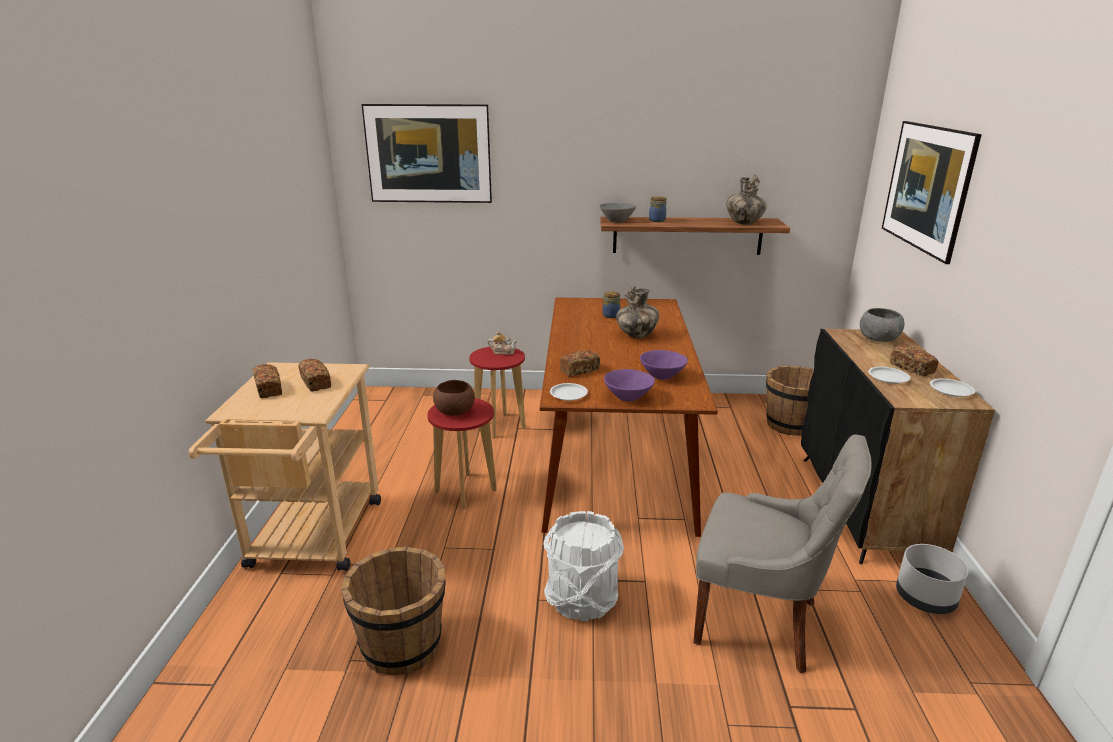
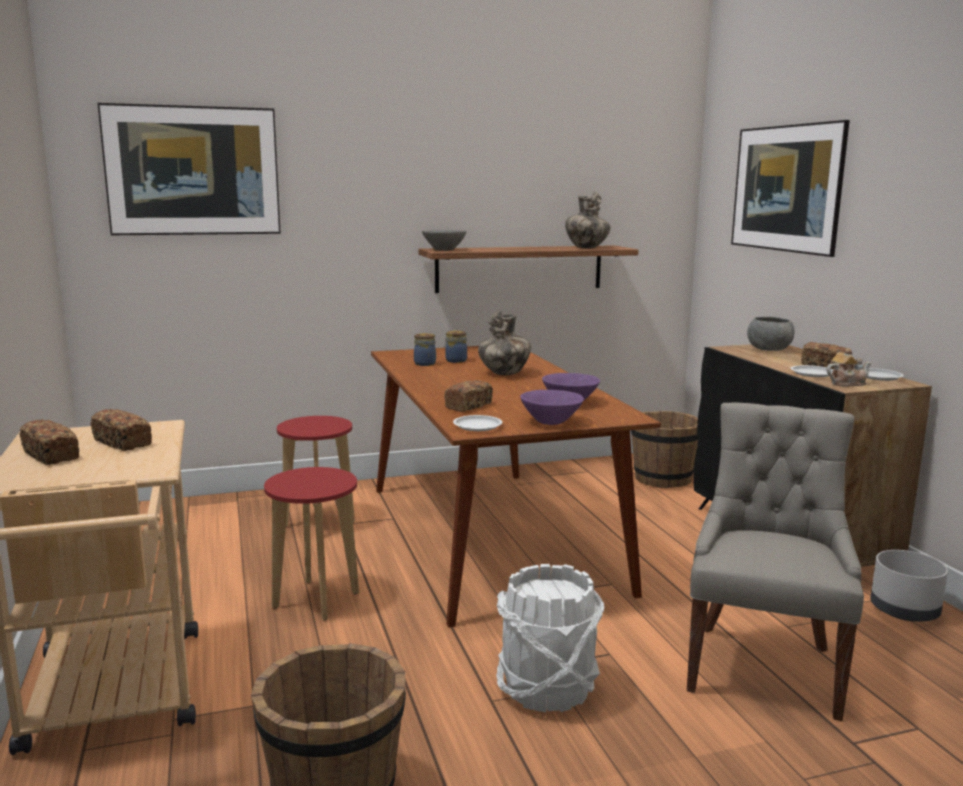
camera: 20 degrees left, 10 degrees down
brown bowl [433,380,475,416] -> none
teapot [488,331,517,355] -> teapot moved to [827,348,872,387]
jar [649,196,667,222] -> jar moved to [414,333,436,366]
grey chair [693,434,872,673] -> grey chair turned 75 degrees counterclockwise [687,403,864,721]

